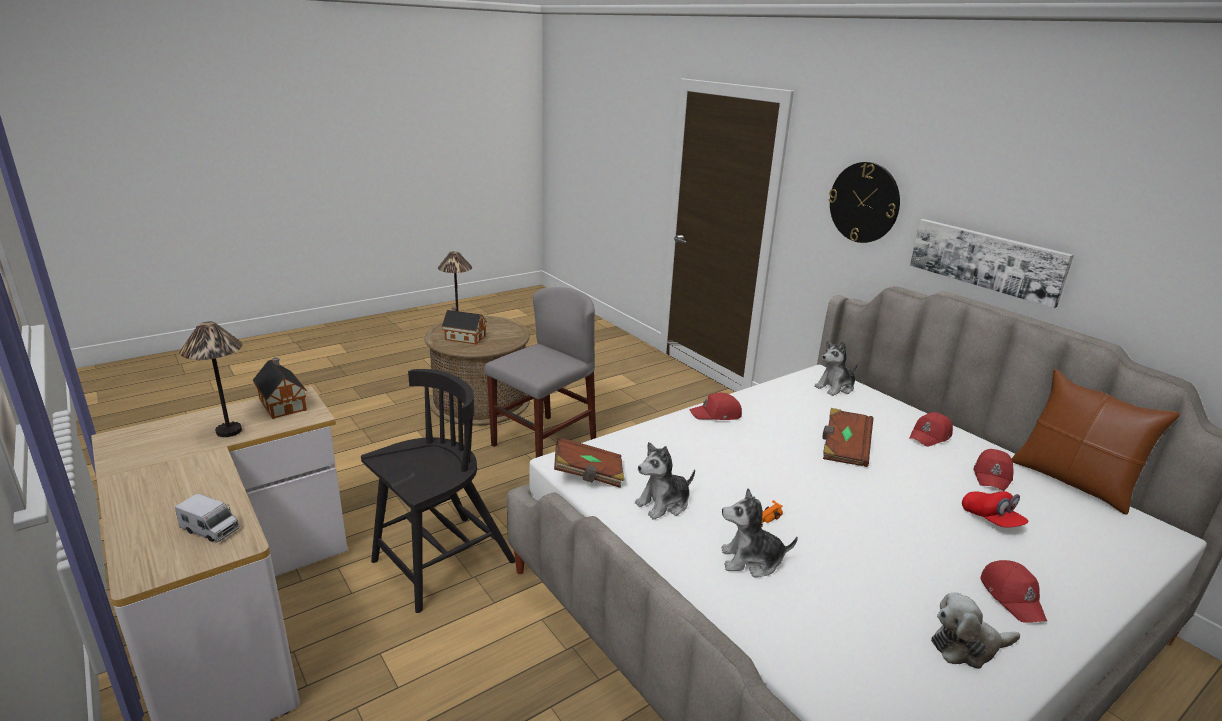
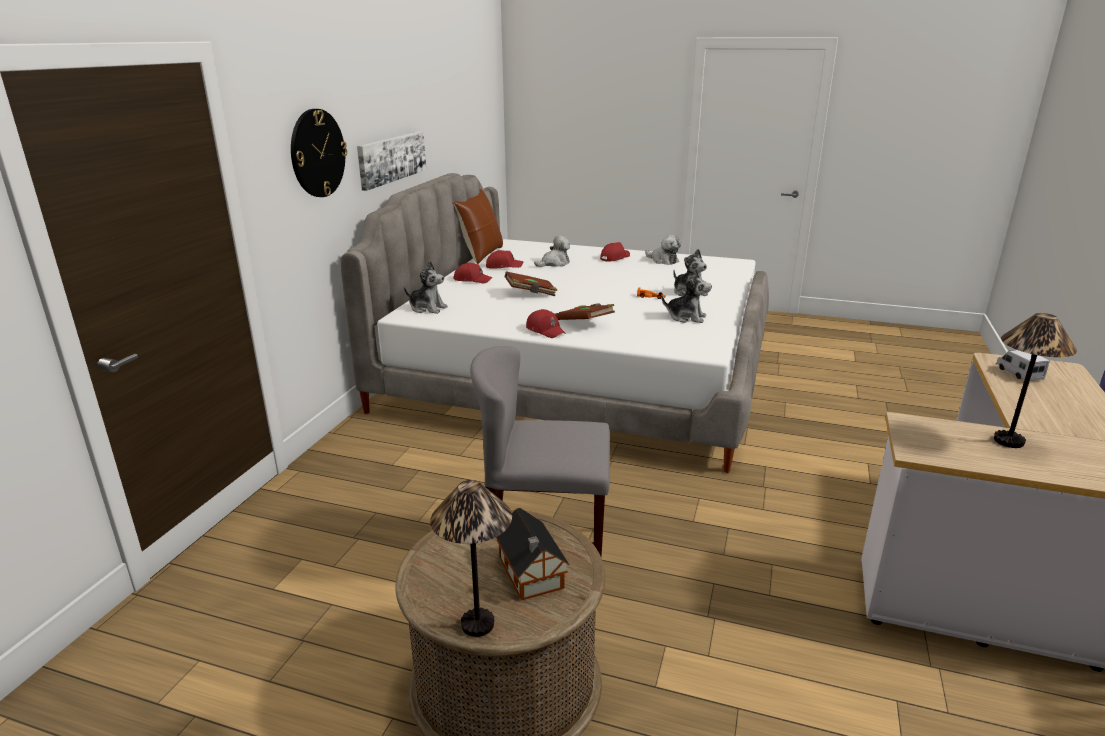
camera: 125 degrees left, 0 degrees up
toy house [253,357,307,419] -> none
black chair [361,369,515,613] -> none
brown book [554,437,625,488] -> brown book moved to [555,303,615,320]
red cap [962,491,1028,528] -> plush toy [534,235,571,267]

